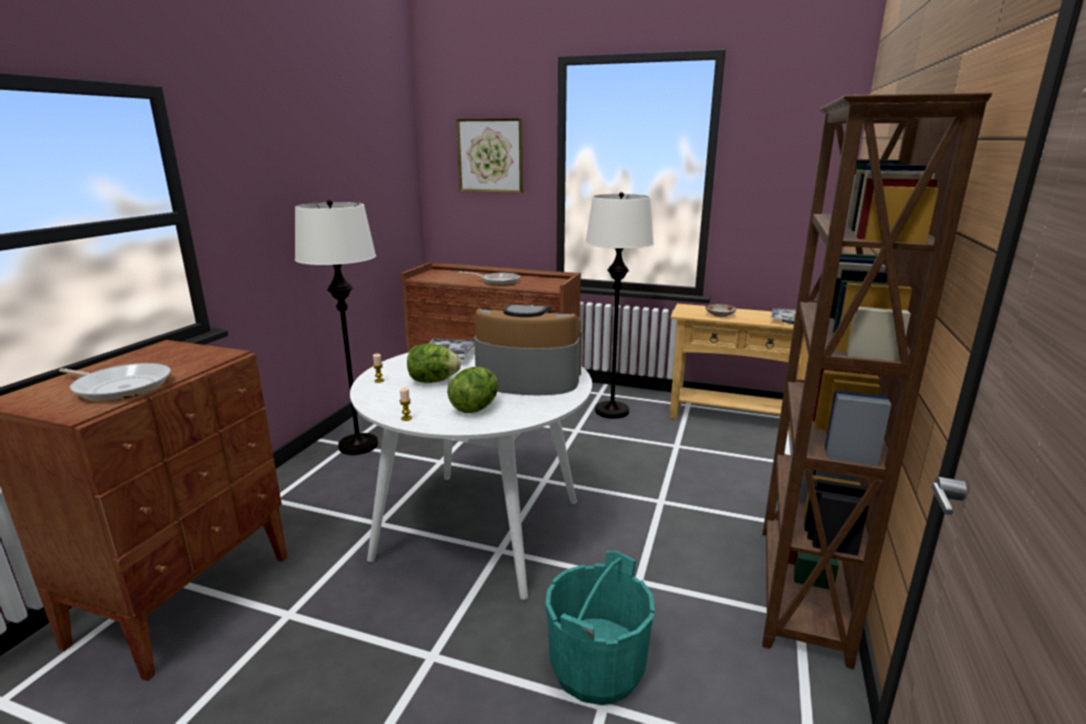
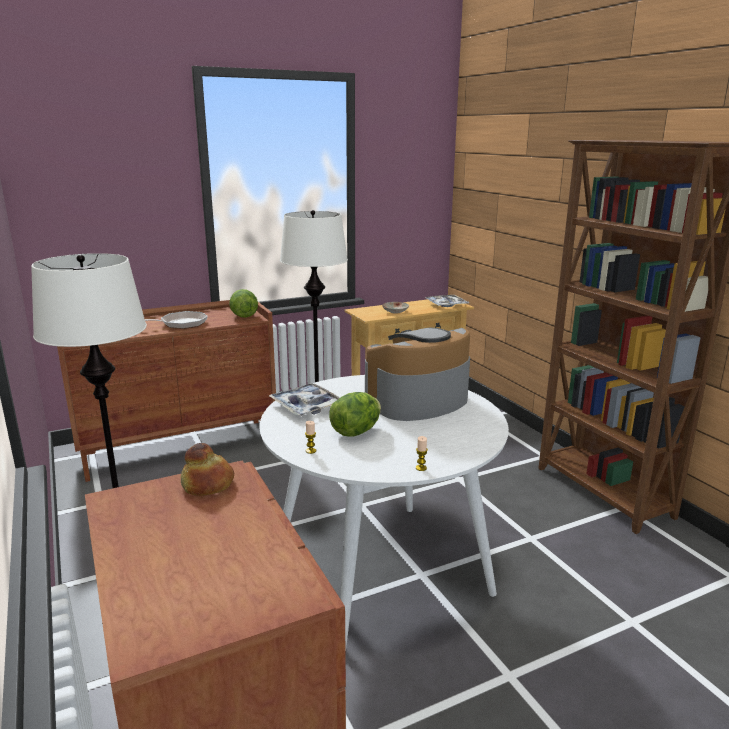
camera: 45 degrees left, 0 degrees up
frying pan [59,363,171,401] -> none
lettuce [447,367,498,413] -> lettuce moved to [229,289,258,318]
picture [456,118,523,193] -> none
turquoise bucket [546,551,655,705] -> none
none -> bread [181,443,234,496]

